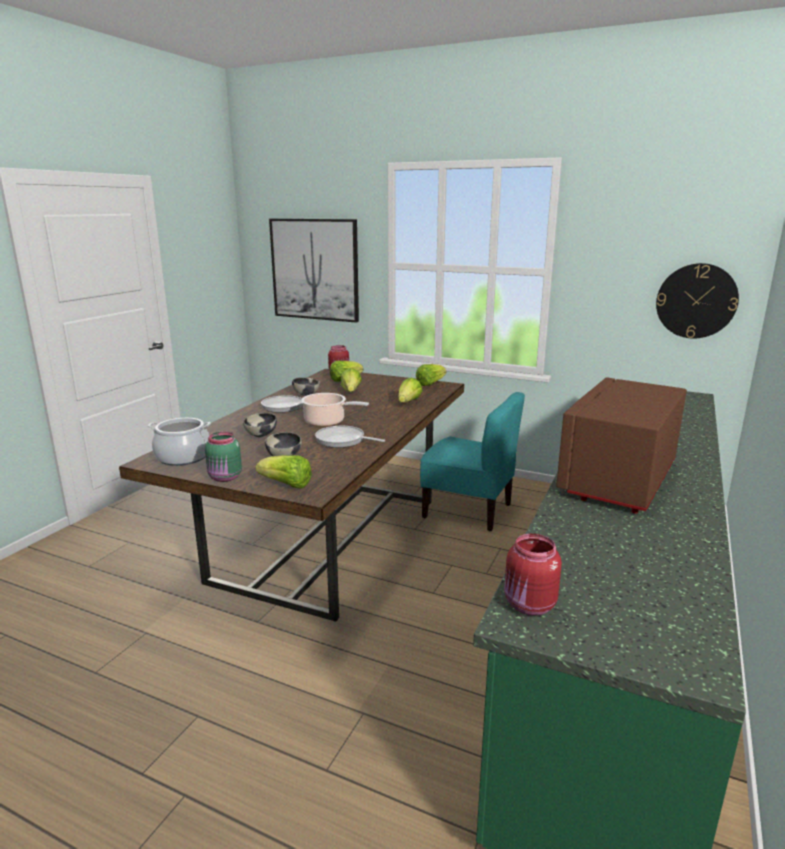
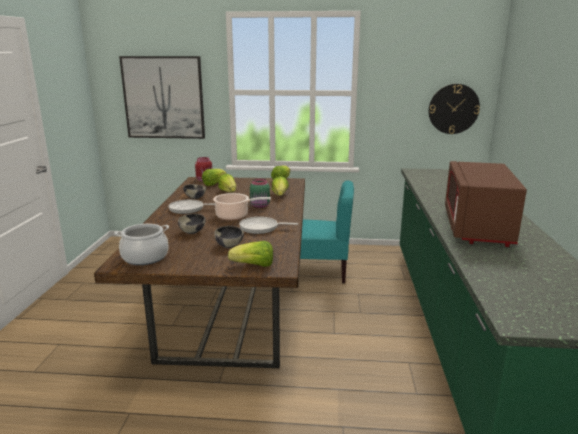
camera: 20 degrees left, 0 degrees up
green jar [205,432,242,482] -> green jar moved to [250,179,270,208]
red jar [504,534,562,615] -> none

